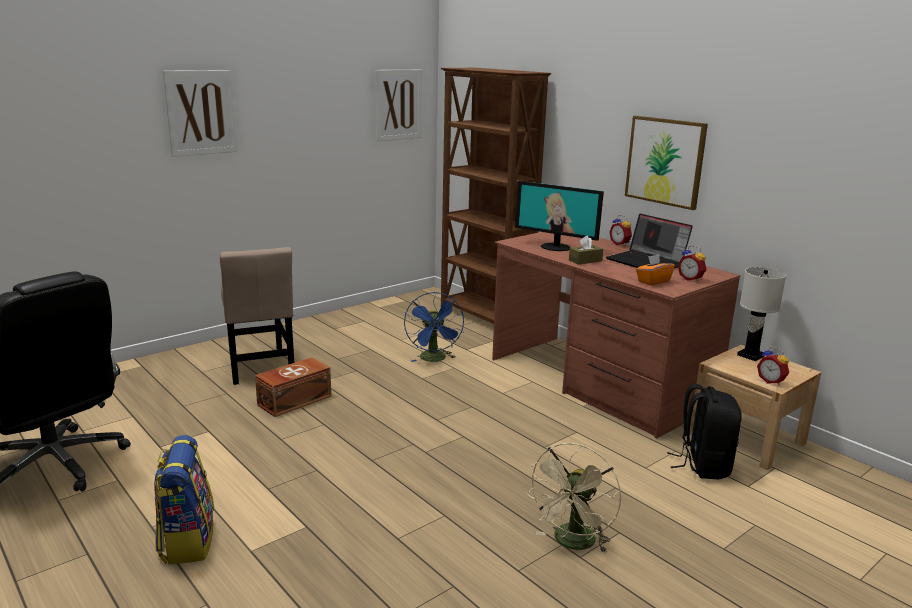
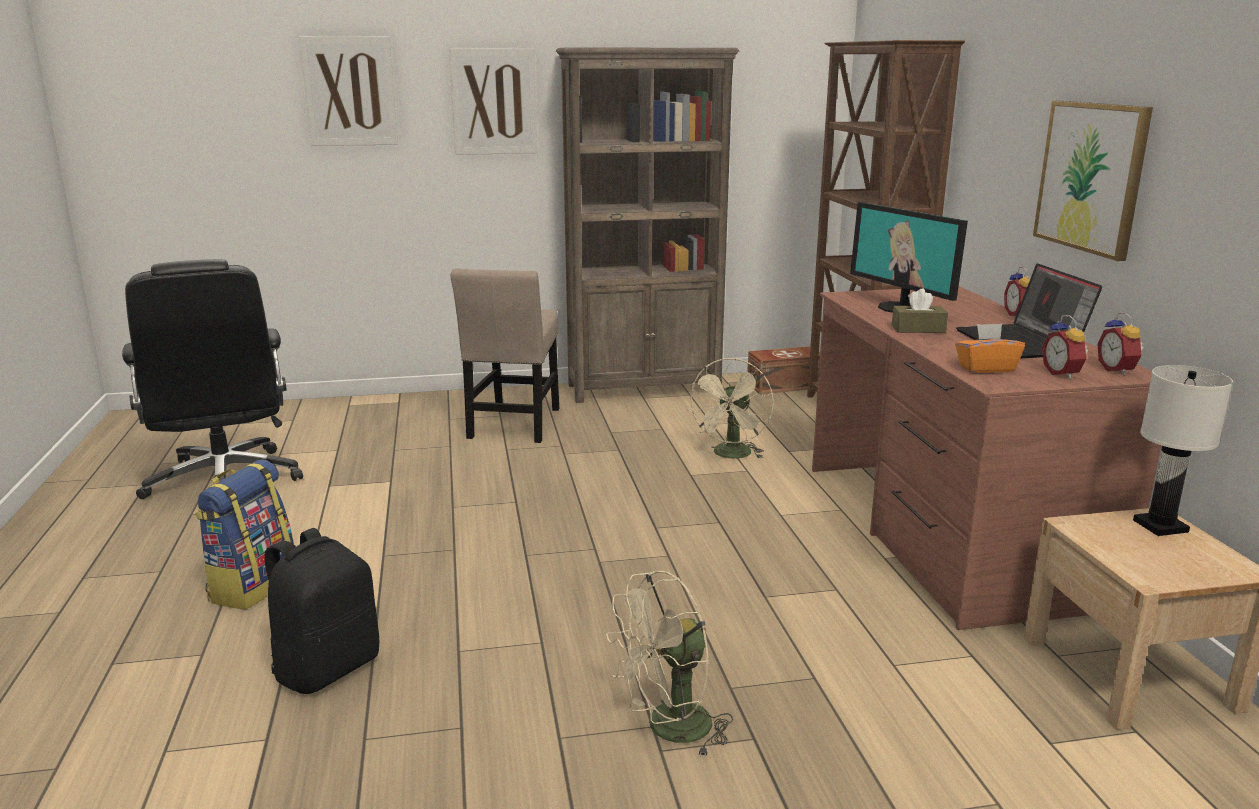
camera: 30 degrees right, 0 degrees up
brown storage box [255,357,331,417] -> brown storage box moved to [747,346,820,394]
picture [375,70,422,141] -> picture moved to [299,36,398,146]
blue fan [404,292,464,362] -> beige fan [687,358,774,459]
black backpack [667,384,742,480] -> black backpack moved to [265,528,379,694]
alarm clock [757,347,789,385] -> alarm clock moved to [1097,312,1144,375]
none -> brown bookcase [556,47,739,403]

